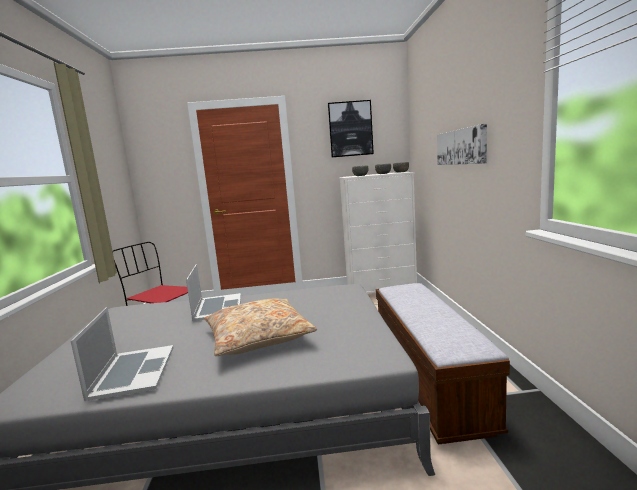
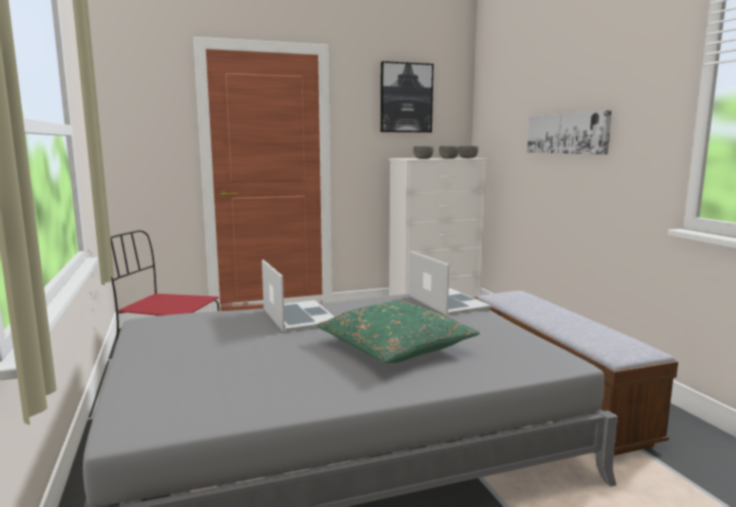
camera: 15 degrees left, 0 degrees up
laptop [71,307,173,401] -> laptop moved to [410,251,491,315]
beige pillow [204,298,317,356] -> green pillow [316,301,480,363]

